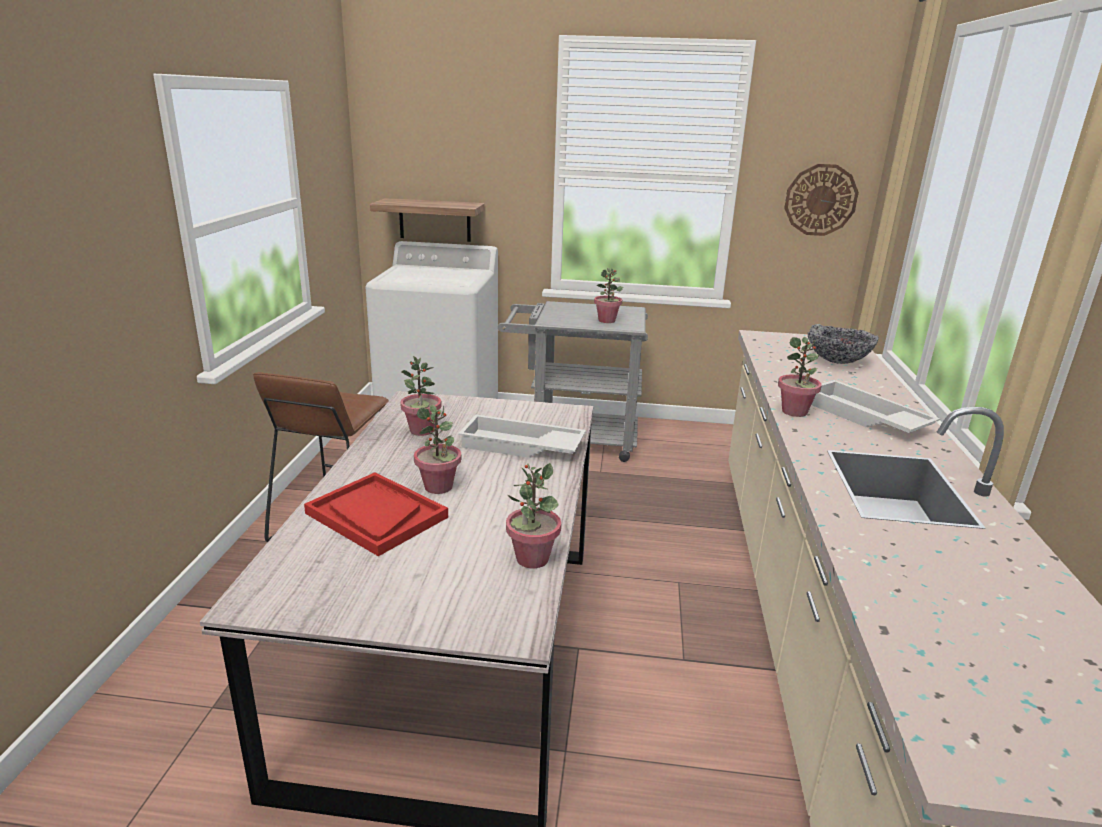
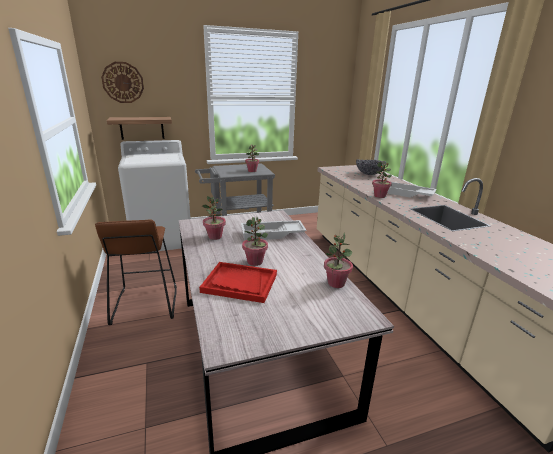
camera: 25 degrees left, 0 degrees up
wall clock [784,164,859,236] -> wall clock moved to [101,62,144,103]

